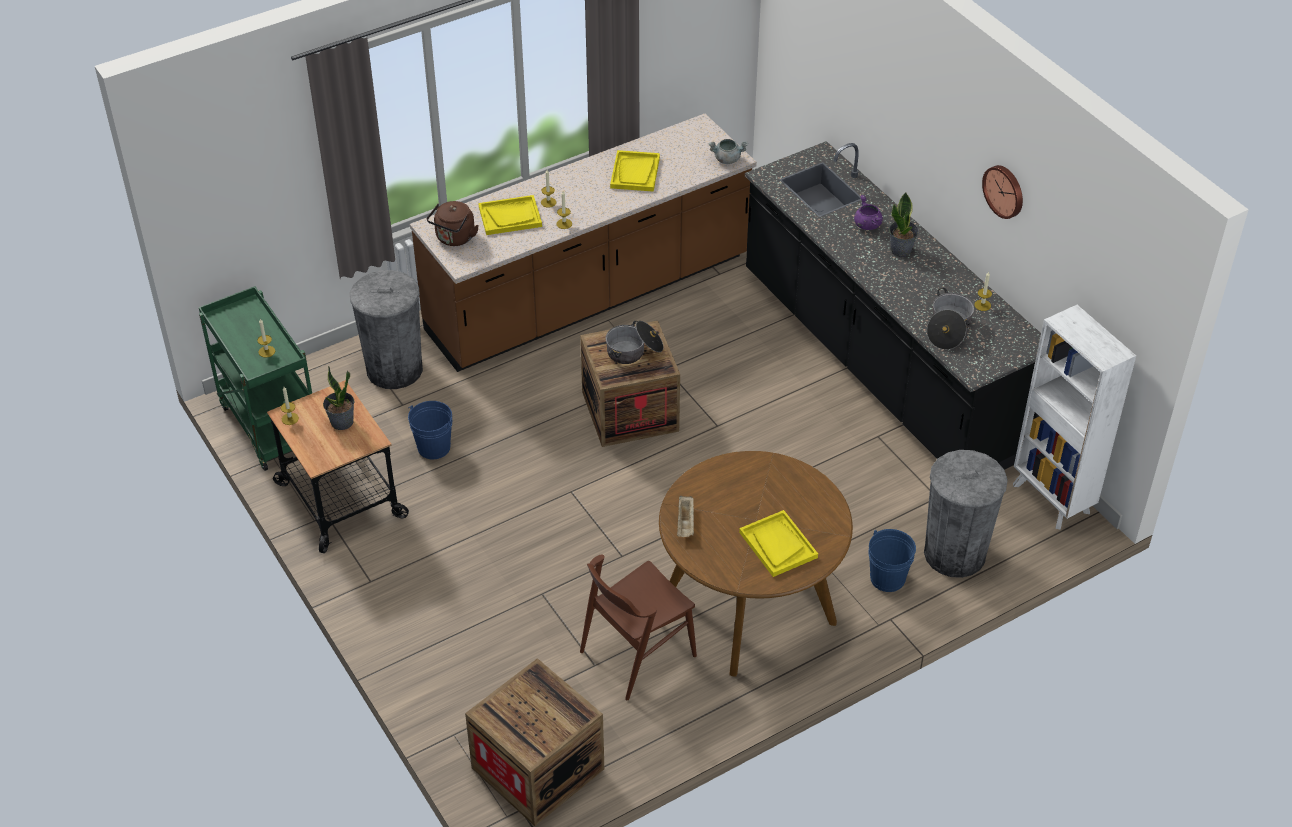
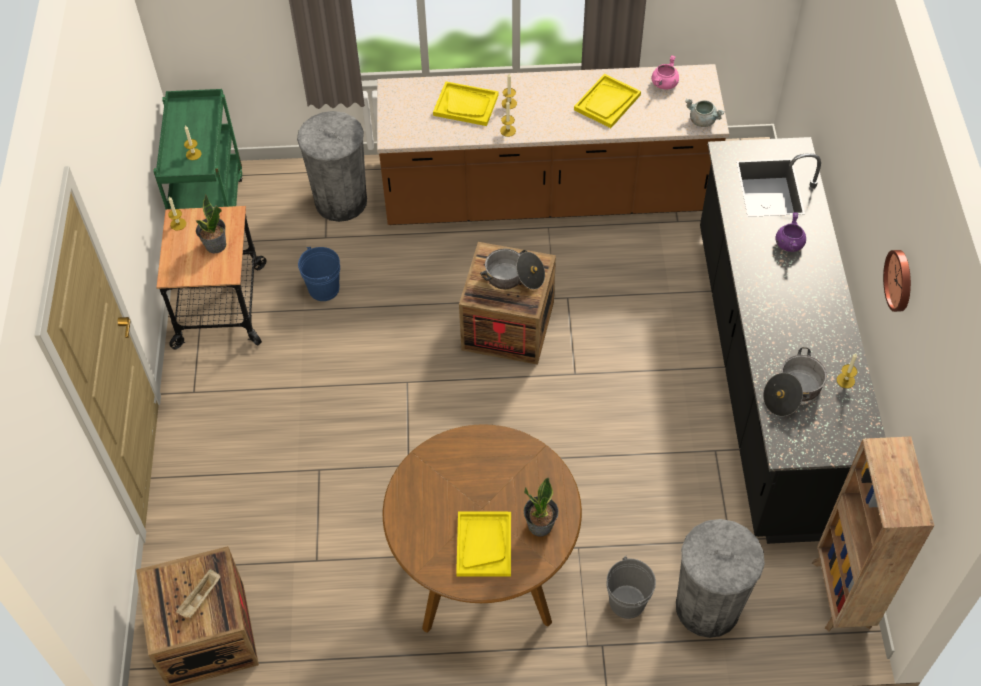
camera: 30 degrees right, 10 degrees up
brown kettle [427,201,479,246] -> none
brown chair [580,555,697,700] -> none
beige tray [677,495,694,537] -> beige tray moved to [176,569,221,618]
blue bucket [868,529,916,592] -> grey bucket [607,555,656,619]
potted plant [889,192,919,257] -> potted plant moved to [524,477,559,536]
white bookcase [1013,305,1136,529] -> brown bookcase [812,436,934,631]
none -> pink cooking pot [652,55,679,90]

